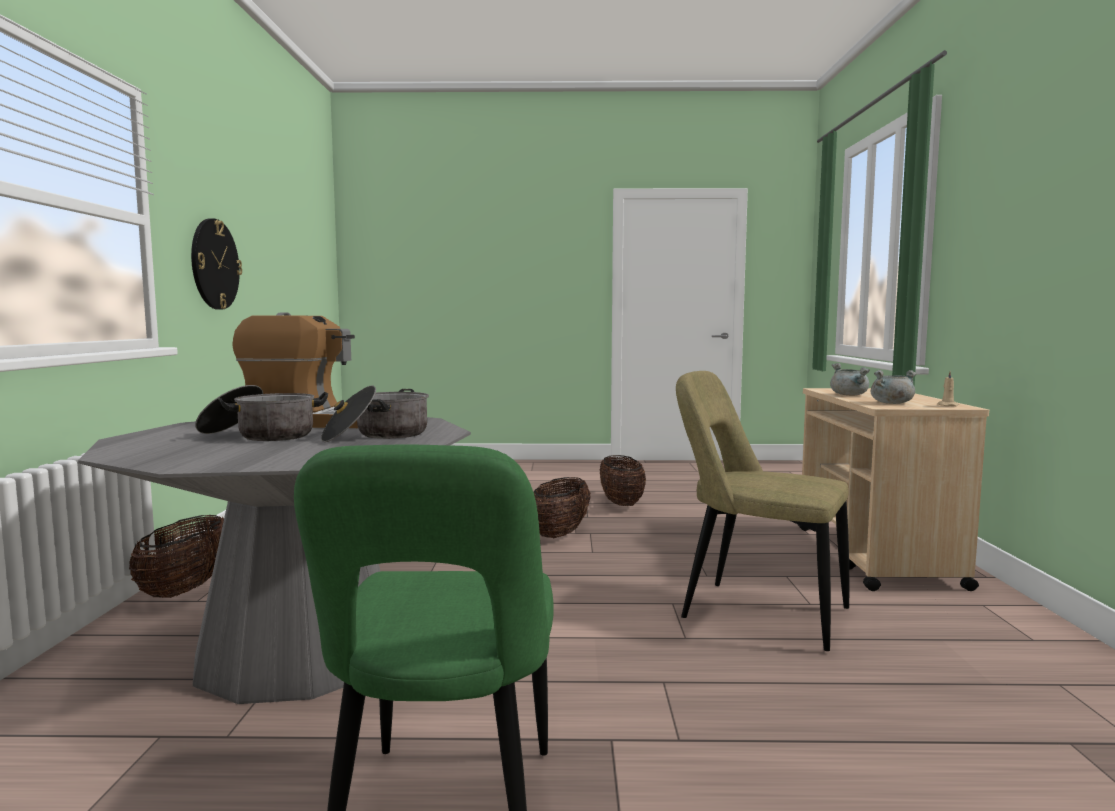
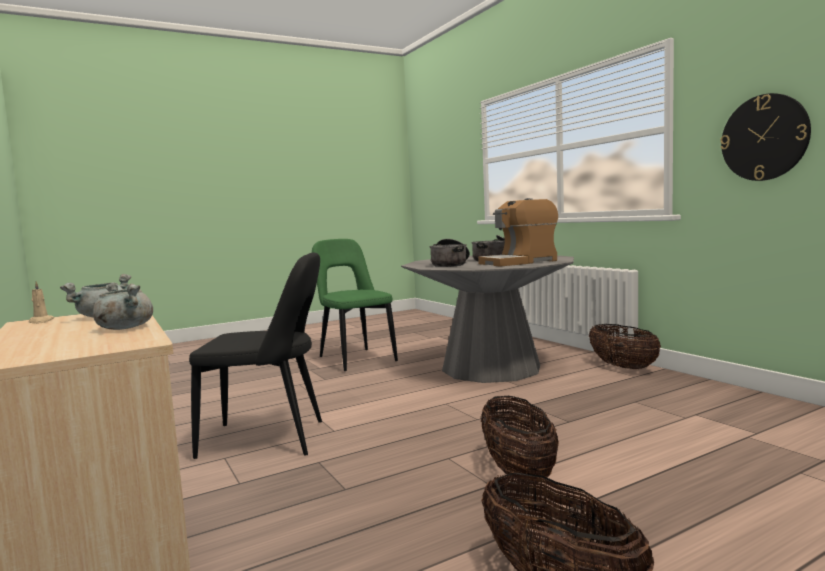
camera: 150 degrees right, 0 degrees up
beige chair [676,371,849,651] -> black chair [189,252,322,459]

